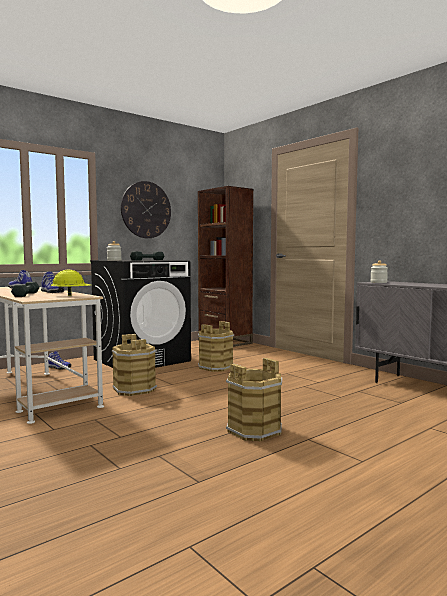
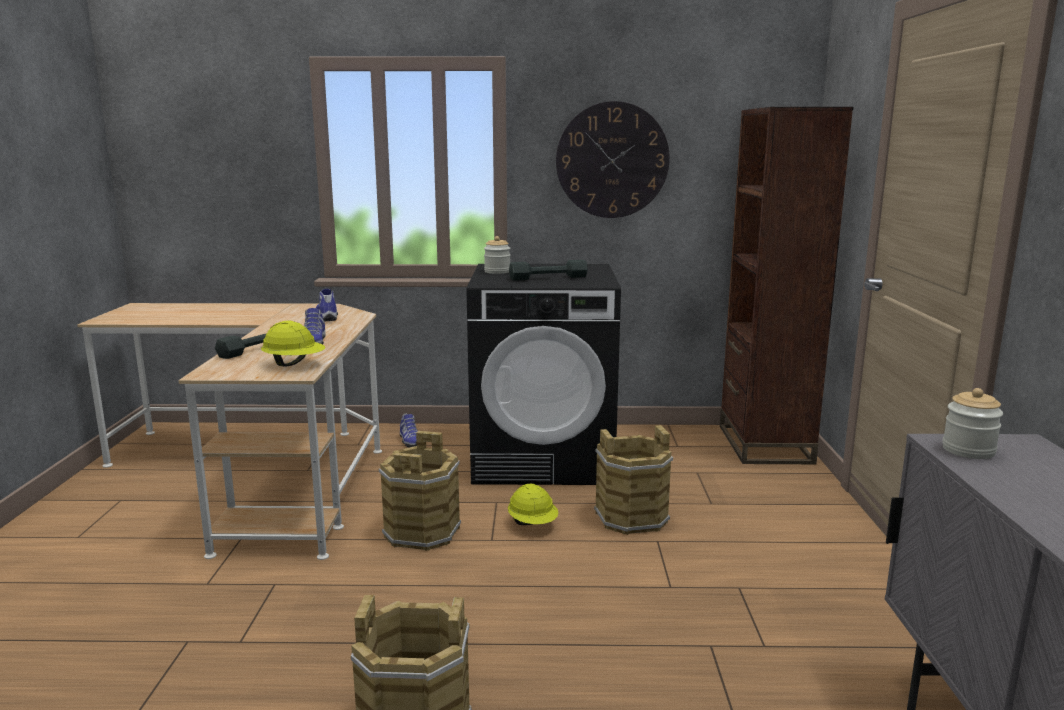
camera: 40 degrees right, 10 degrees up
none -> yellow hard hat [508,484,558,525]

